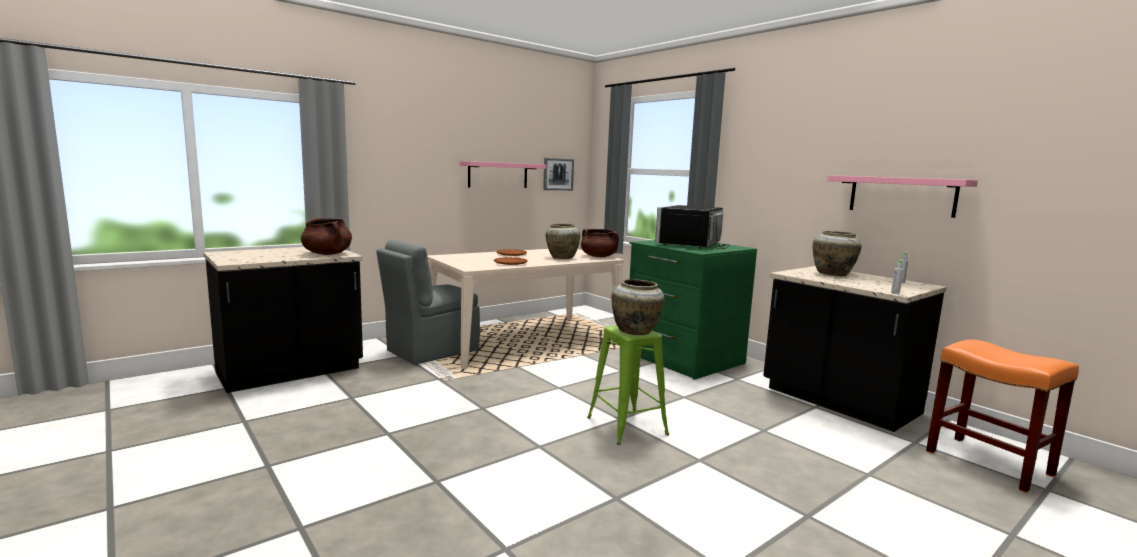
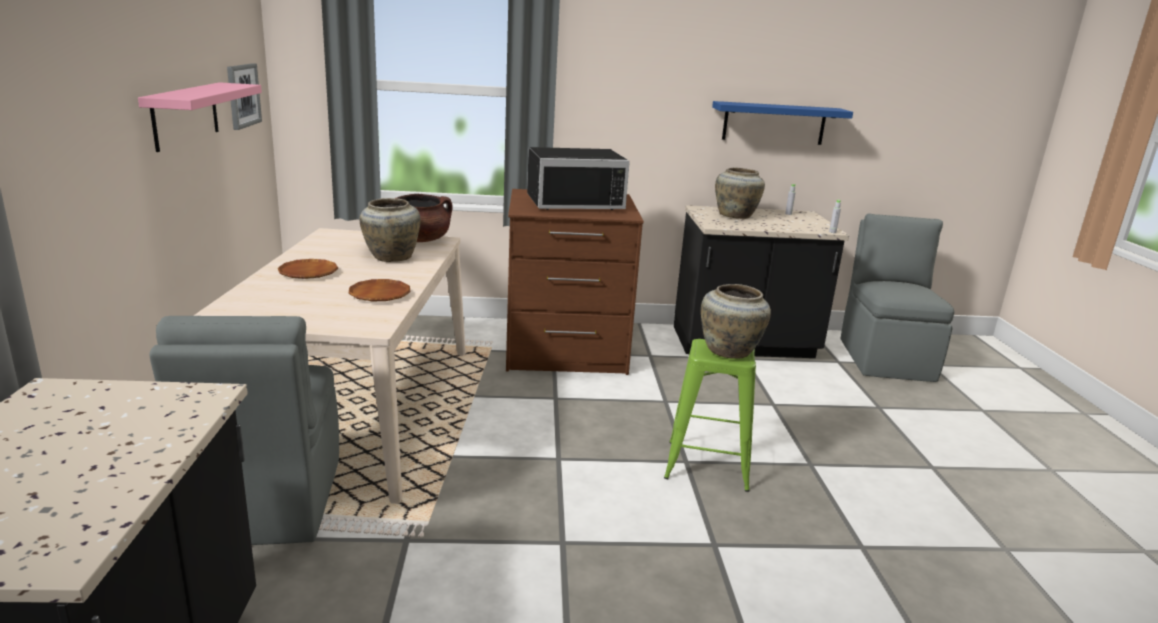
camera: 55 degrees left, 10 degrees up
brown cooking pot [301,218,352,255] -> none
green dresser [629,240,757,380] -> brown dresser [506,189,644,375]
black microwave [655,205,730,249] -> black microwave turned 75 degrees counterclockwise [527,147,630,210]
pink shelf [827,175,978,218] -> blue shelf [712,101,853,145]
orange stool [926,339,1079,493] -> grey chair [840,214,955,382]

